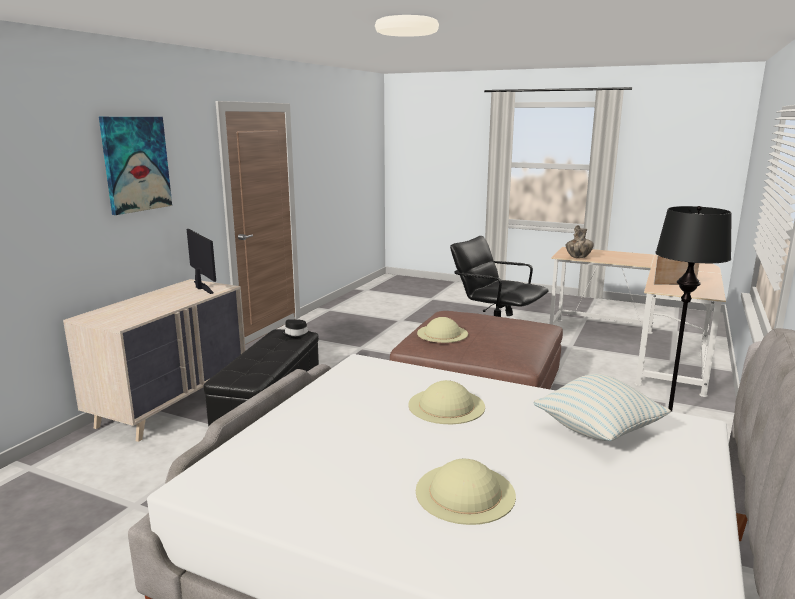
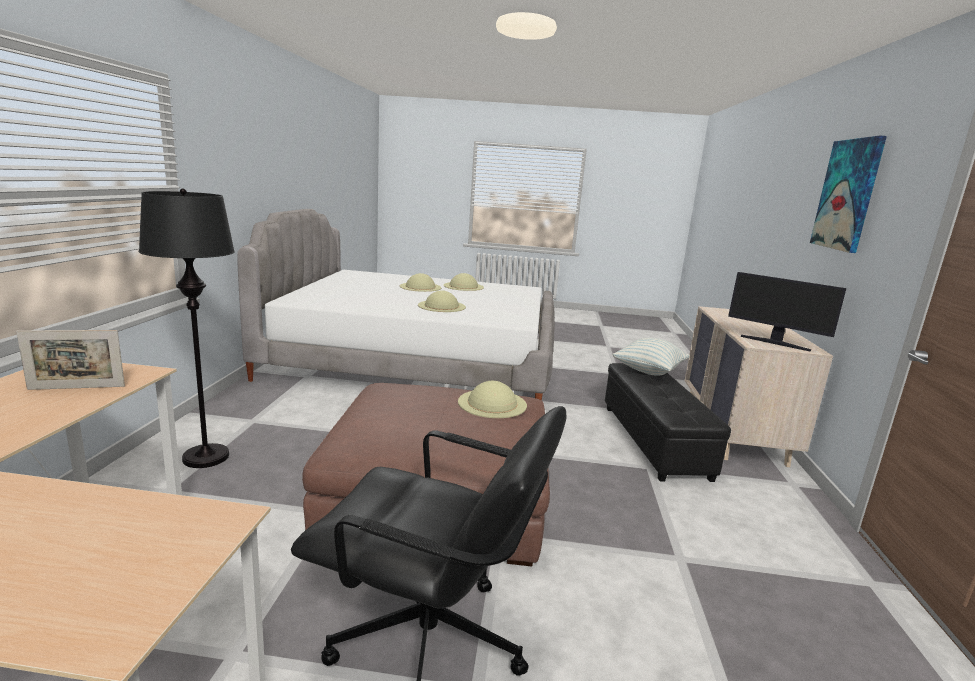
camera: 160 degrees right, 0 degrees up
black hat [282,319,312,338] -> none
pillow [534,374,671,441] -> pillow moved to [612,338,690,376]
vase [566,225,594,258] -> none
none -> beige hat [444,273,484,291]

